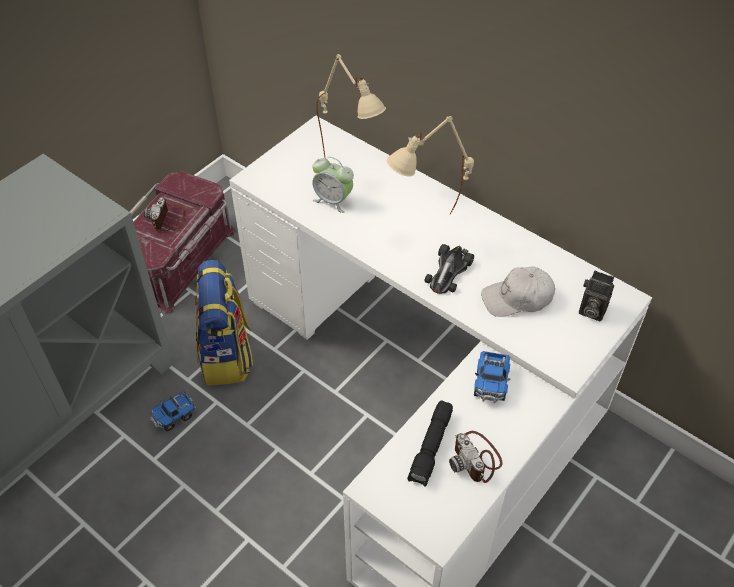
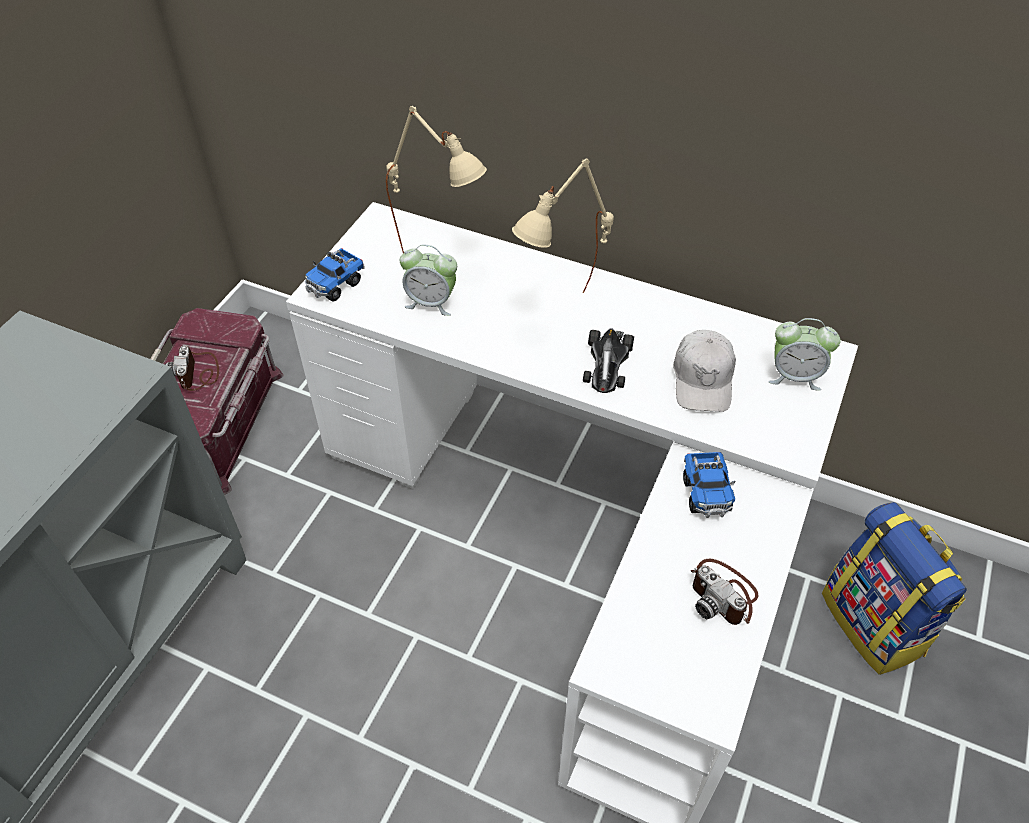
camera: 15 degrees left, 0 degrees up
toy truck [150,391,196,431] -> toy truck moved to [305,248,365,302]
backpack [195,260,253,385] -> backpack moved to [822,502,967,675]
black flashlight [407,401,453,487] -> none
white cap [481,266,555,317] -> white cap turned 60 degrees counterclockwise [673,330,736,412]
camera [579,271,614,321] -> alarm clock [768,318,841,391]

